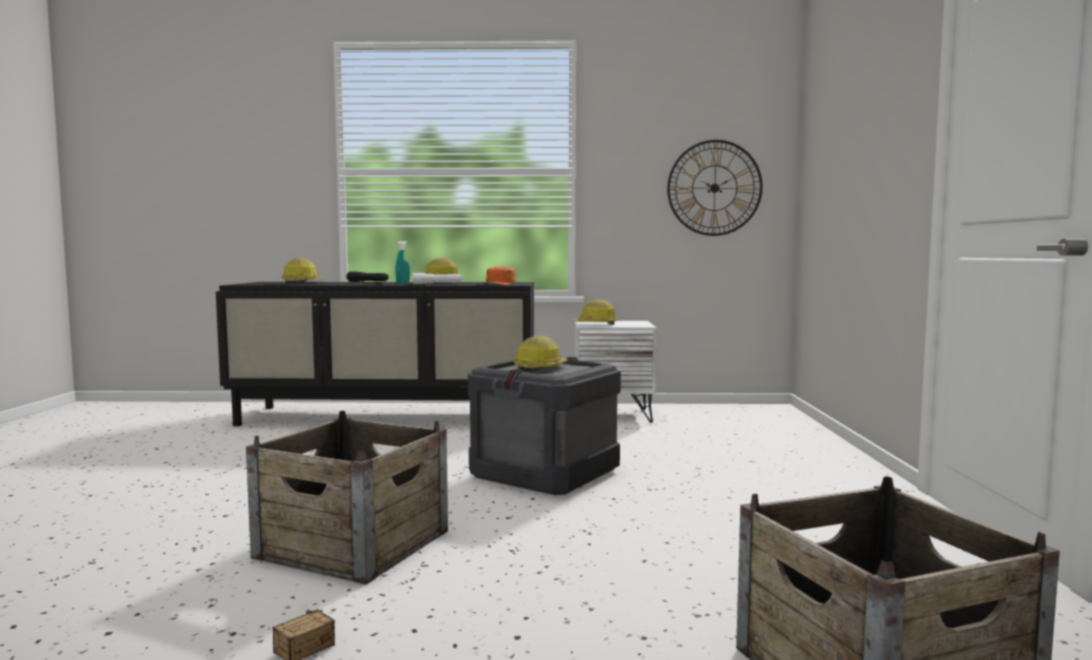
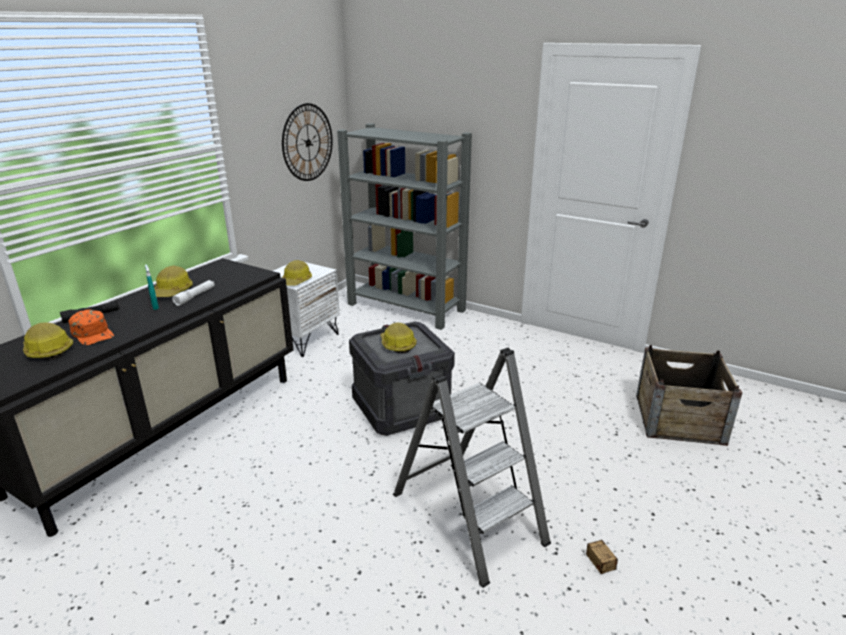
camera: 60 degrees left, 20 degrees up
crate [246,411,448,585] -> grey step ladder [393,348,551,588]
orange cap [482,266,516,285] -> orange cap moved to [68,309,114,345]
none -> grey bookcase [337,123,472,330]

